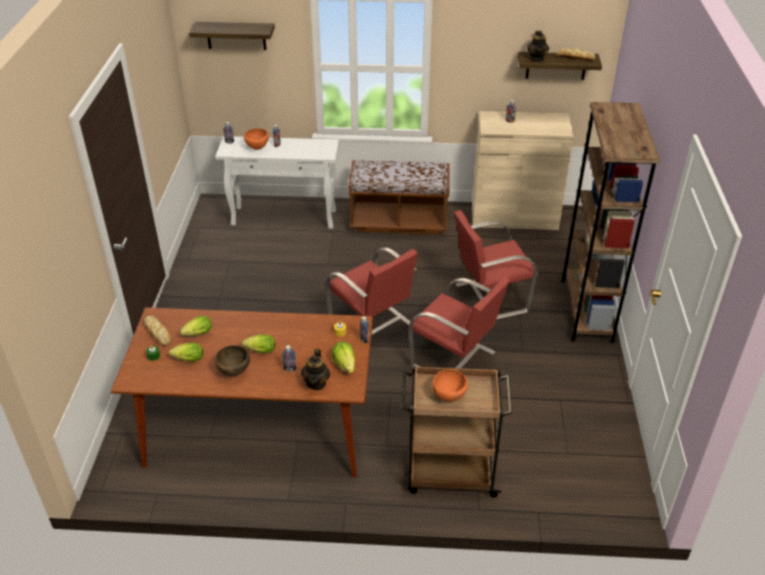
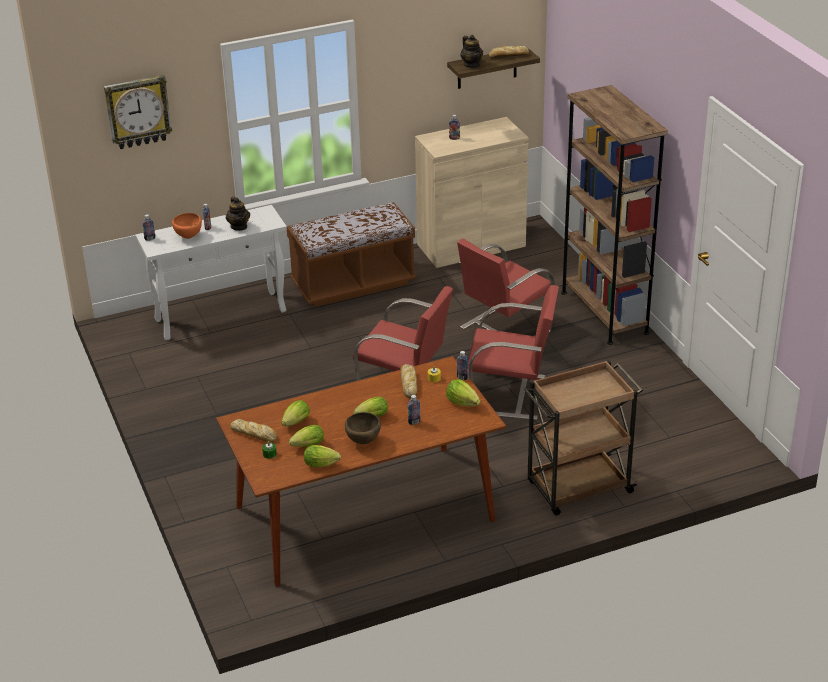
camera: 25 degrees left, 5 degrees down
shelf [189,22,275,50] -> wall clock [104,75,172,149]
teapot [301,349,330,390] -> teapot moved to [226,197,250,231]
orange bowl [433,369,468,402] -> none
none -> lettuce [304,445,341,467]
none -> bread [400,364,417,398]

